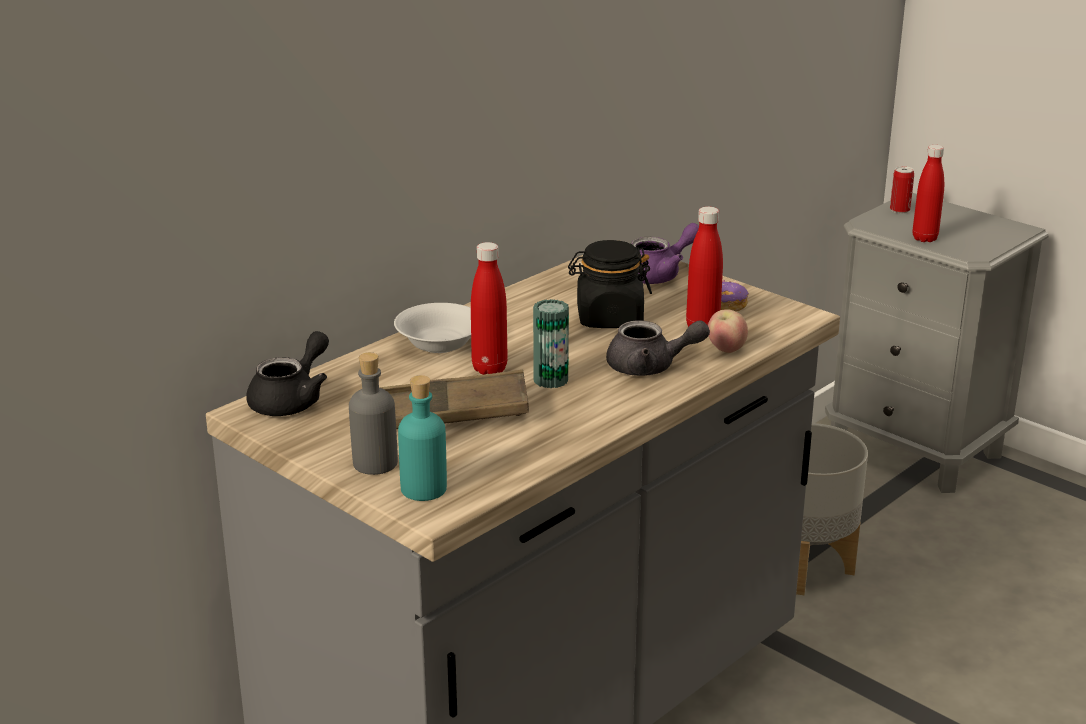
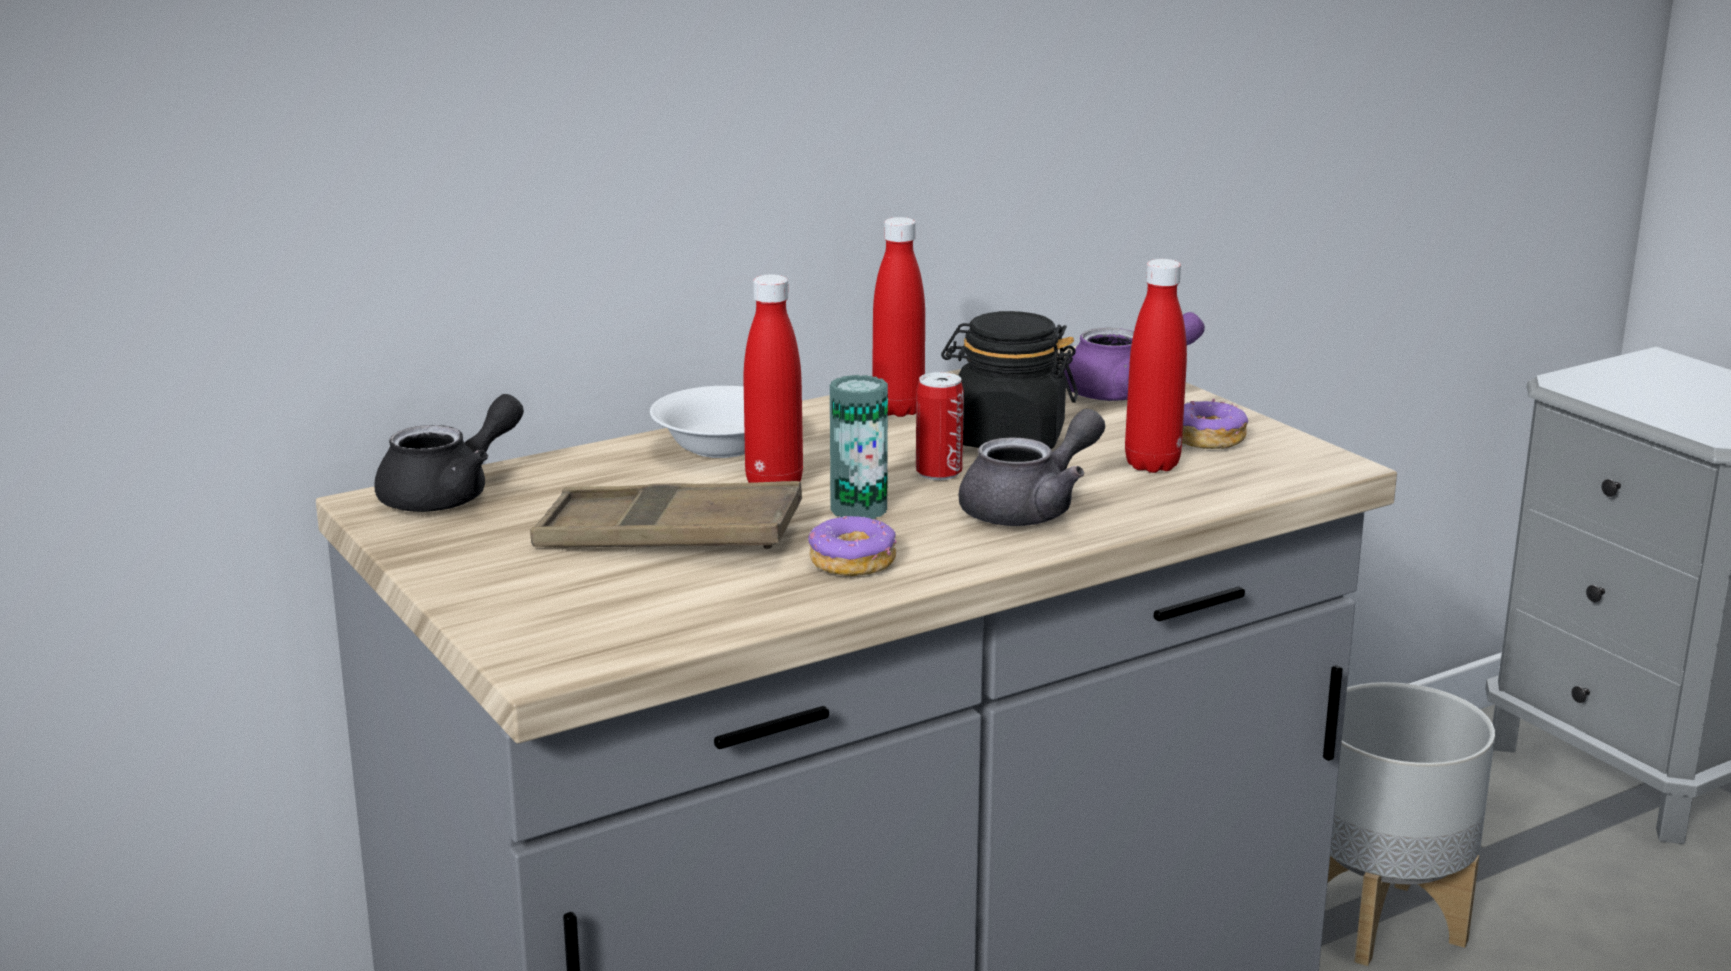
camera: 15 degrees right, 5 degrees down
grey bottle [349,352,398,475] -> none
turquoise bottle [398,375,447,501] -> none
grey teapot [606,320,710,376] -> grey teapot turned 60 degrees counterclockwise [959,409,1105,526]
apple [708,309,748,353] -> none
can [890,166,914,213] -> can moved to [916,372,964,480]
red bottle [913,145,944,242] -> red bottle moved to [872,217,925,417]
none -> donut [808,516,897,576]

